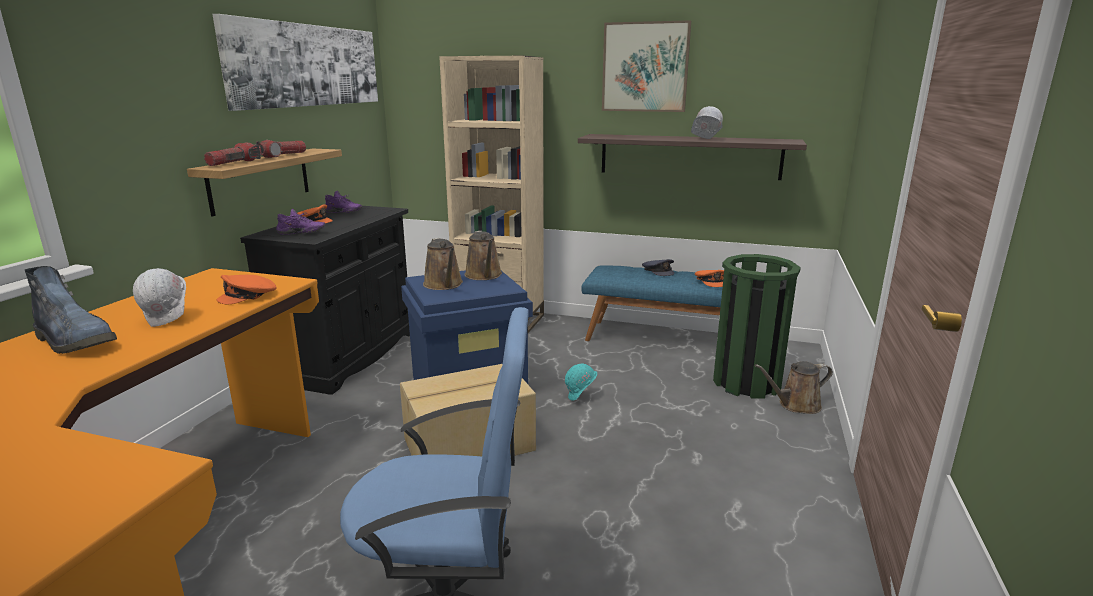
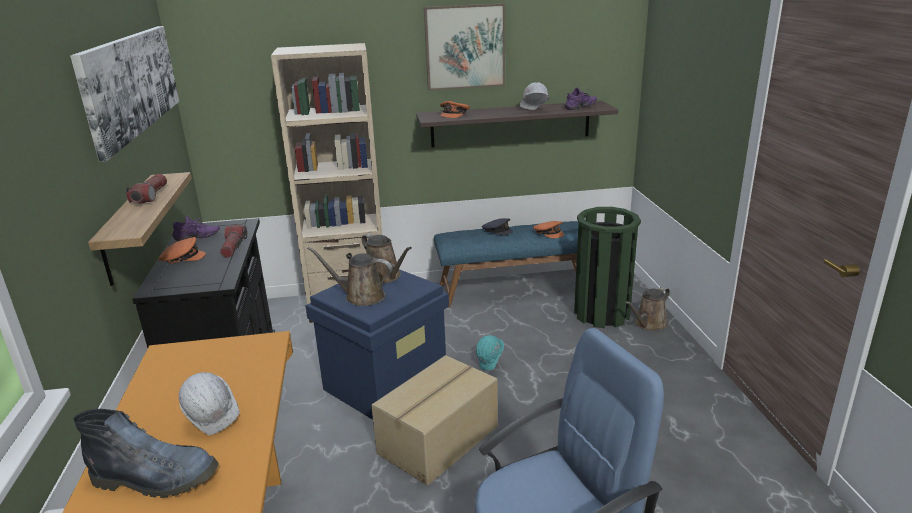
camera: 25 degrees left, 5 degrees up
flashlight [204,142,262,166] -> flashlight moved to [220,225,248,258]
orange cap [217,275,277,305] -> orange cap moved to [440,101,470,118]
purple shoe [276,209,325,235] -> purple shoe moved to [564,88,597,110]
brown watering can [423,238,463,290] -> brown watering can turned 150 degrees clockwise [307,247,393,306]

